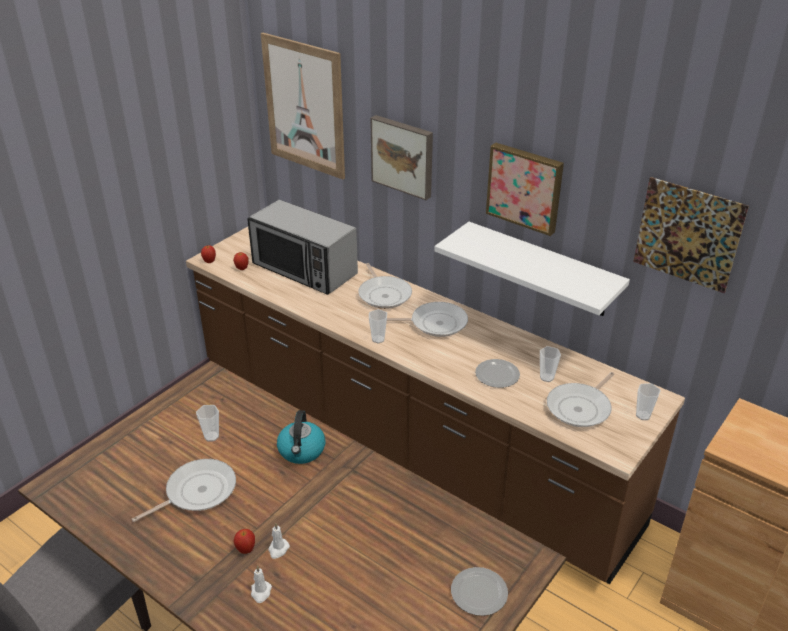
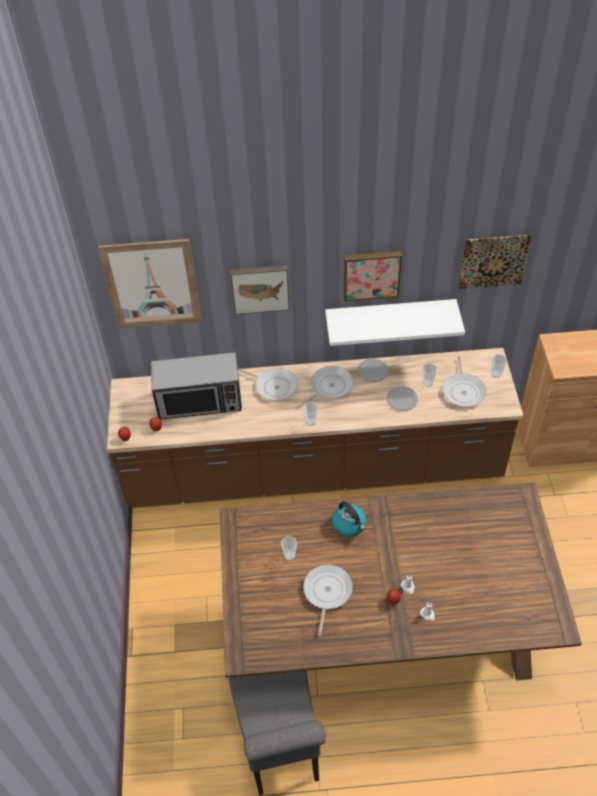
camera: 40 degrees left, 15 degrees up
plate [451,567,508,616] -> plate moved to [358,359,388,382]

